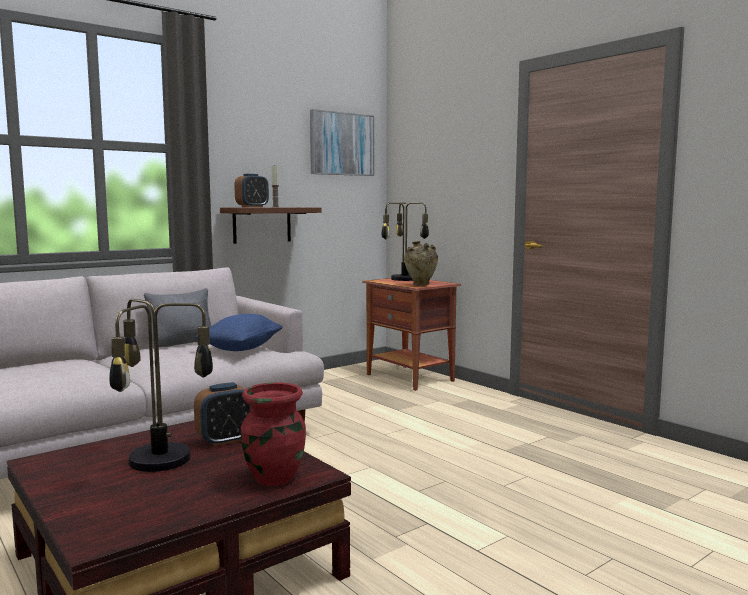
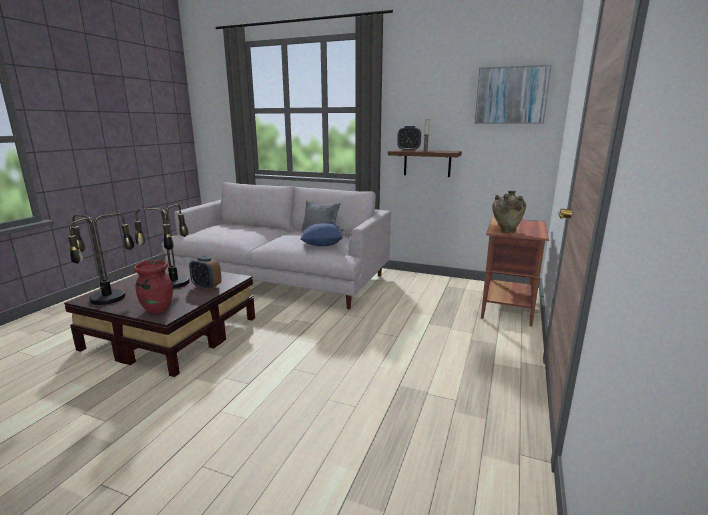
camera: 60 degrees right, 10 degrees up
table lamp [382,202,429,281] -> table lamp moved to [68,213,134,305]

